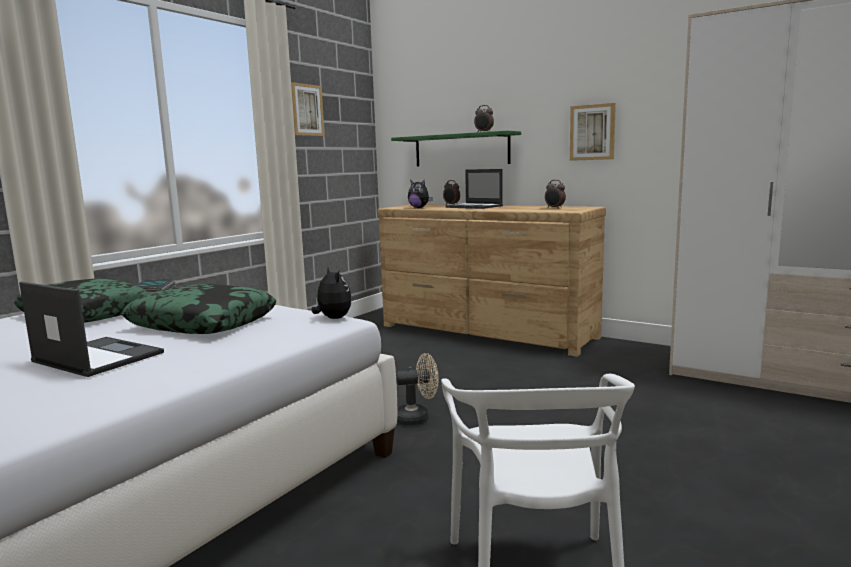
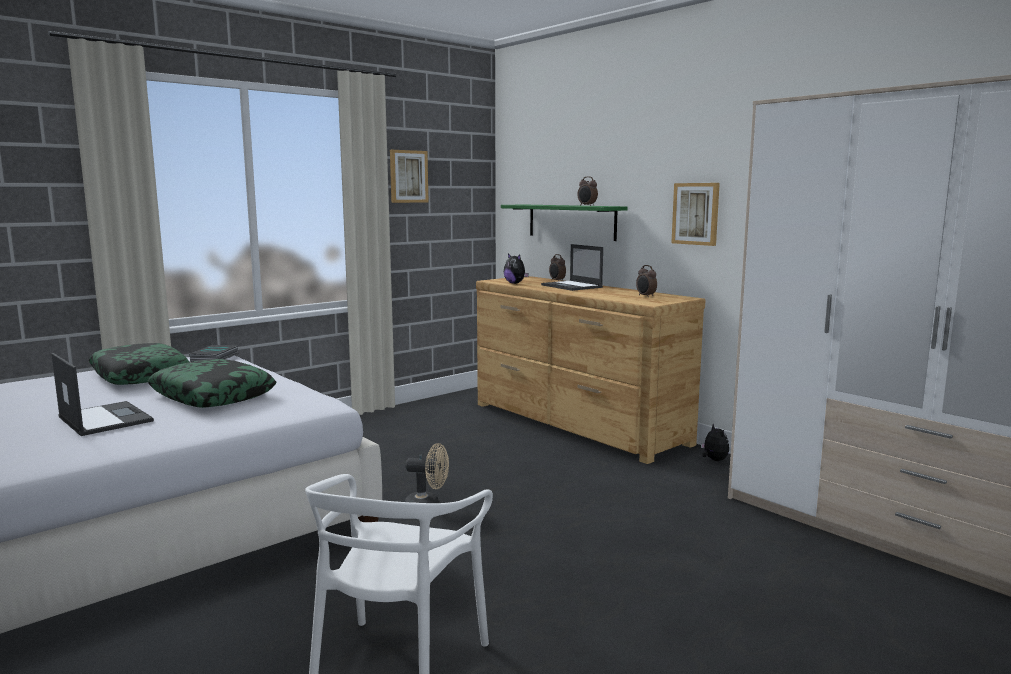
camera: 15 degrees right, 0 degrees up
plush toy [312,267,352,319] -> plush toy moved to [701,423,729,461]

